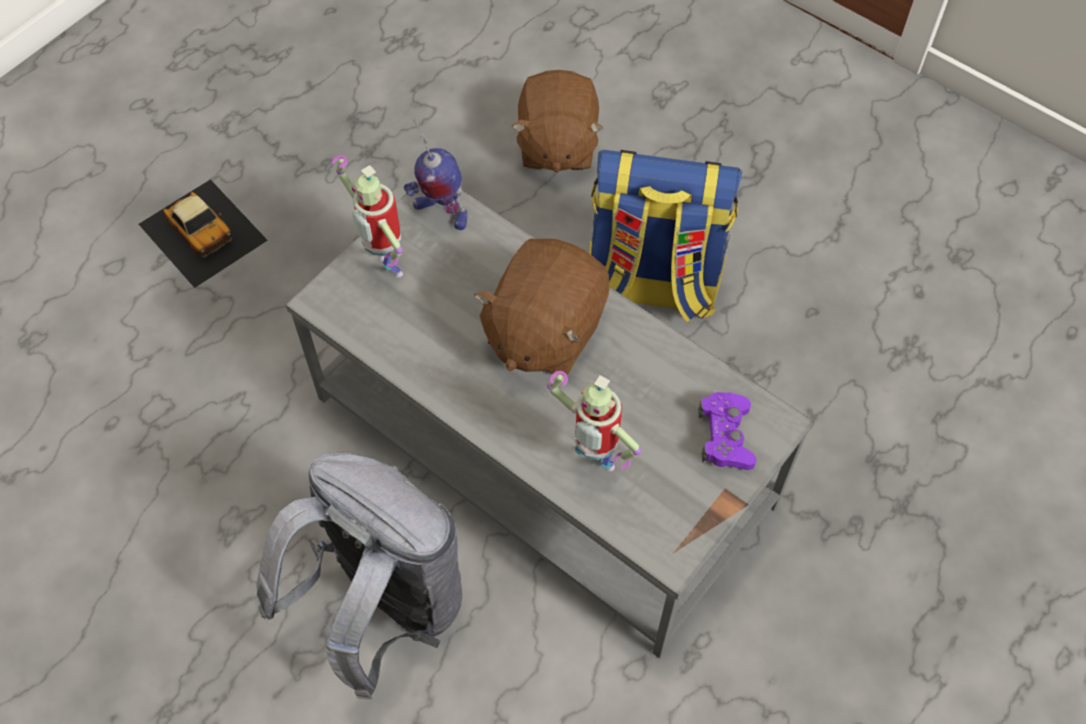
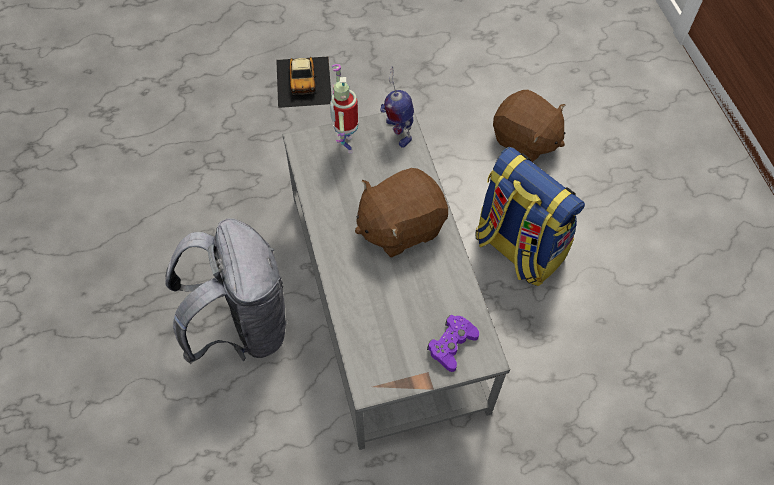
camera: 35 degrees right, 0 degrees up
brown plush toy [512,70,604,172] -> brown plush toy turned 90 degrees counterclockwise [493,90,565,162]
toy robot [547,371,641,471] -> none

